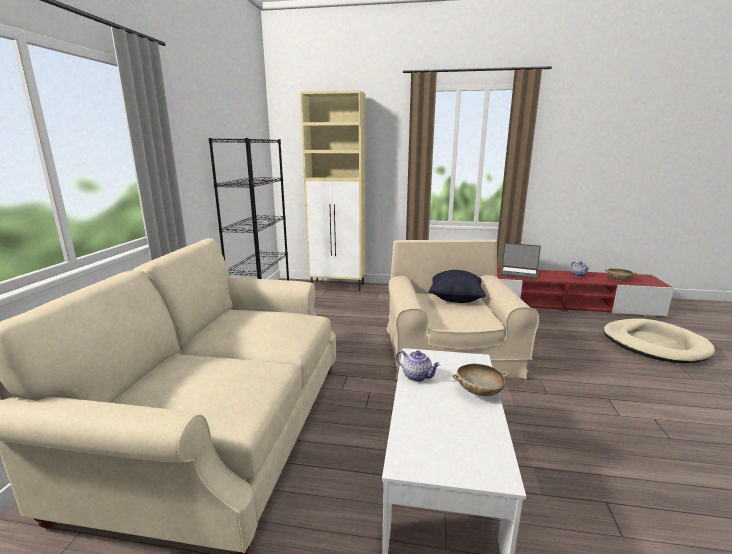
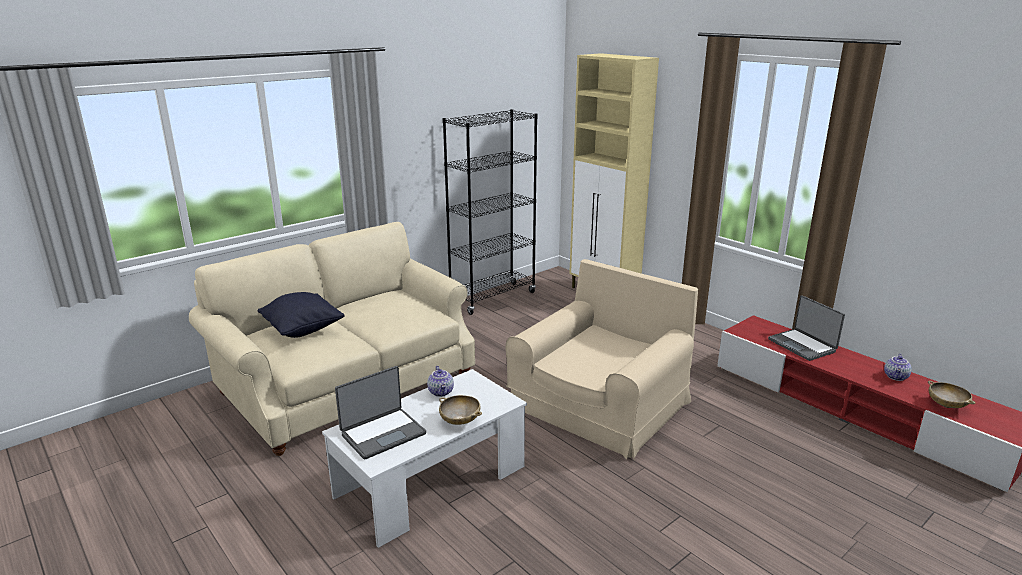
camera: 40 degrees right, 5 degrees up
black pillow [429,270,486,303] -> black pillow moved to [258,292,345,338]
beige dog bed [603,318,715,363] -> none
none -> laptop [335,366,426,460]

